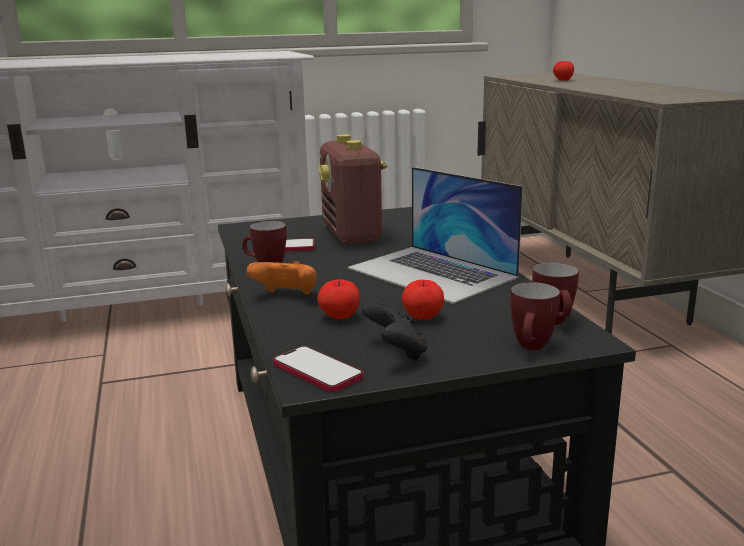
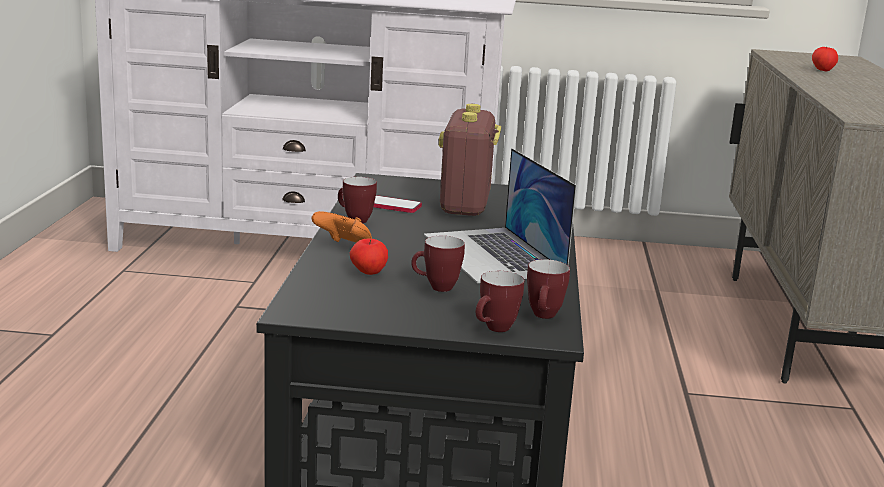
camera: 20 degrees right, 0 degrees up
phone [273,346,364,392] -> none
black game controller [361,301,428,361] -> none
apple [401,280,444,320] -> mug [411,236,465,292]

